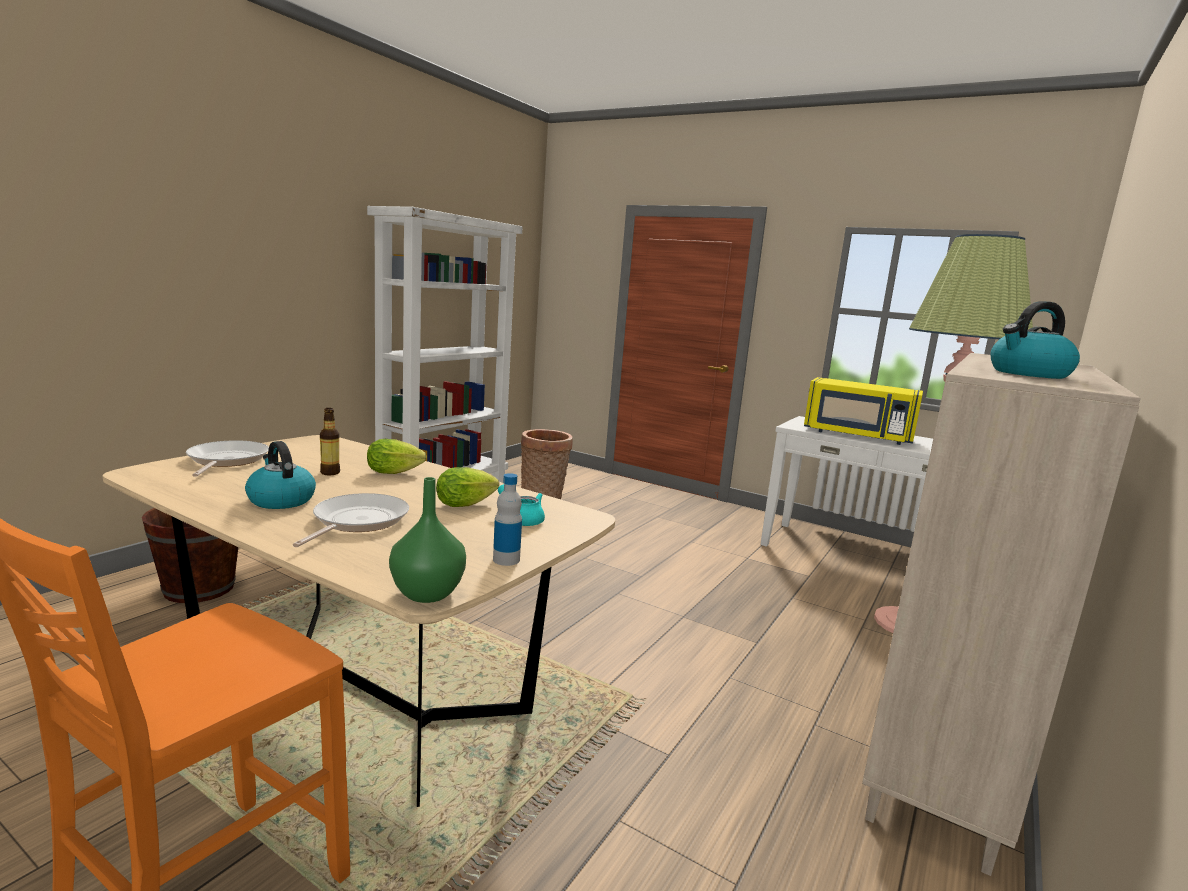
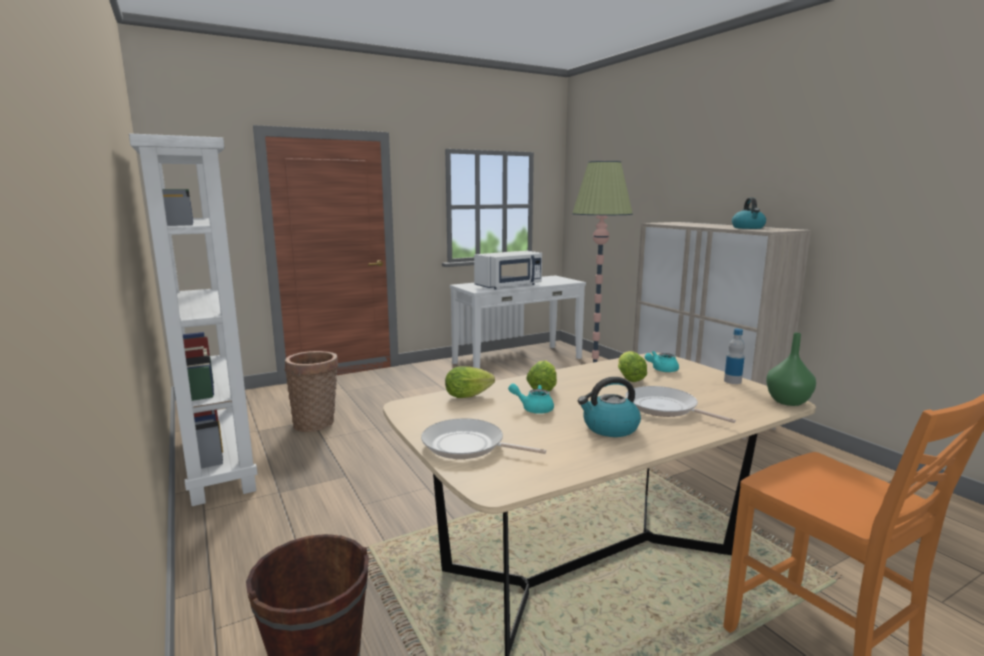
camera: 60 degrees left, 0 degrees up
bottle [320,408,340,475] -> turquoise teapot [508,383,554,414]
yellow microwave [804,377,923,445] -> white microwave [474,251,542,289]
none -> lettuce [445,366,495,398]

